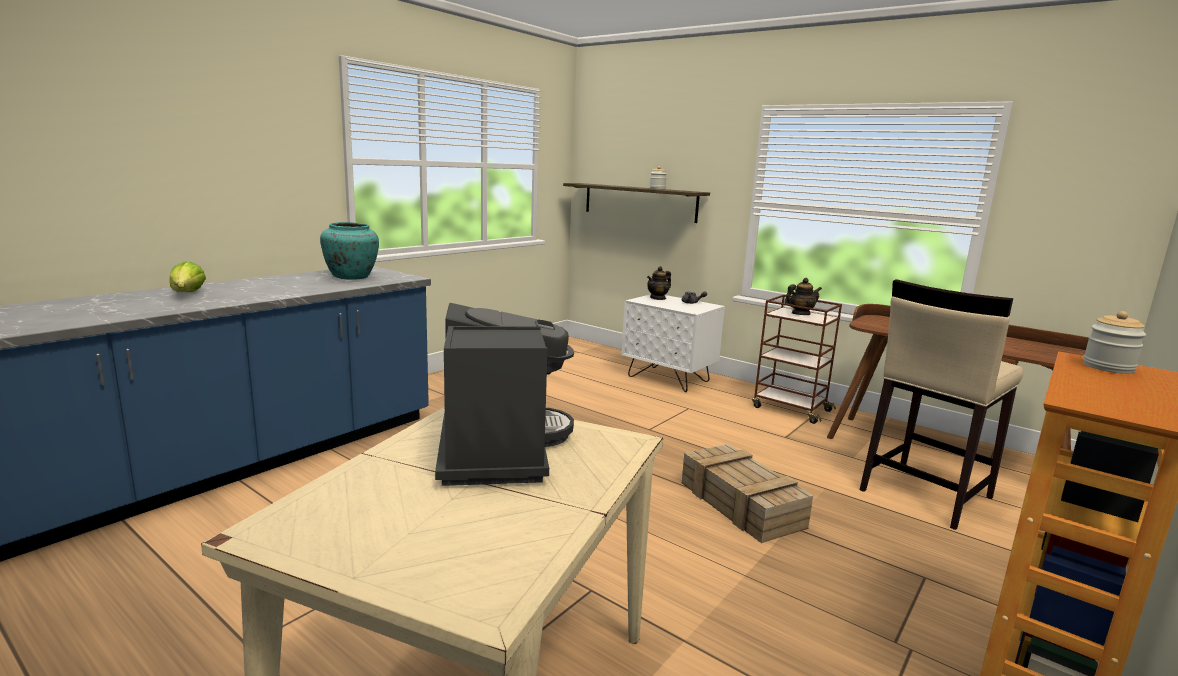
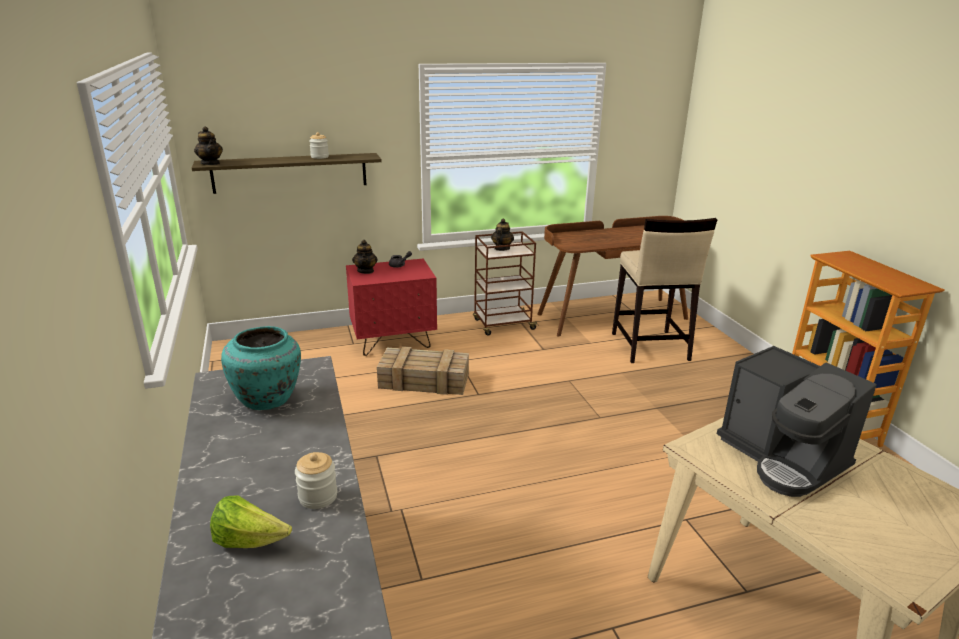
camera: 55 degrees left, 10 degrees up
coffee machine [435,303,574,486] -> coffee machine turned 150 degrees counterclockwise [717,346,877,497]
white nightstand [621,294,725,392] -> red nightstand [346,258,437,356]
crate [682,444,813,543] -> crate moved to [377,346,469,395]
jar [1083,311,1146,374] -> jar moved to [295,452,337,509]
none -> teapot [194,126,223,165]

